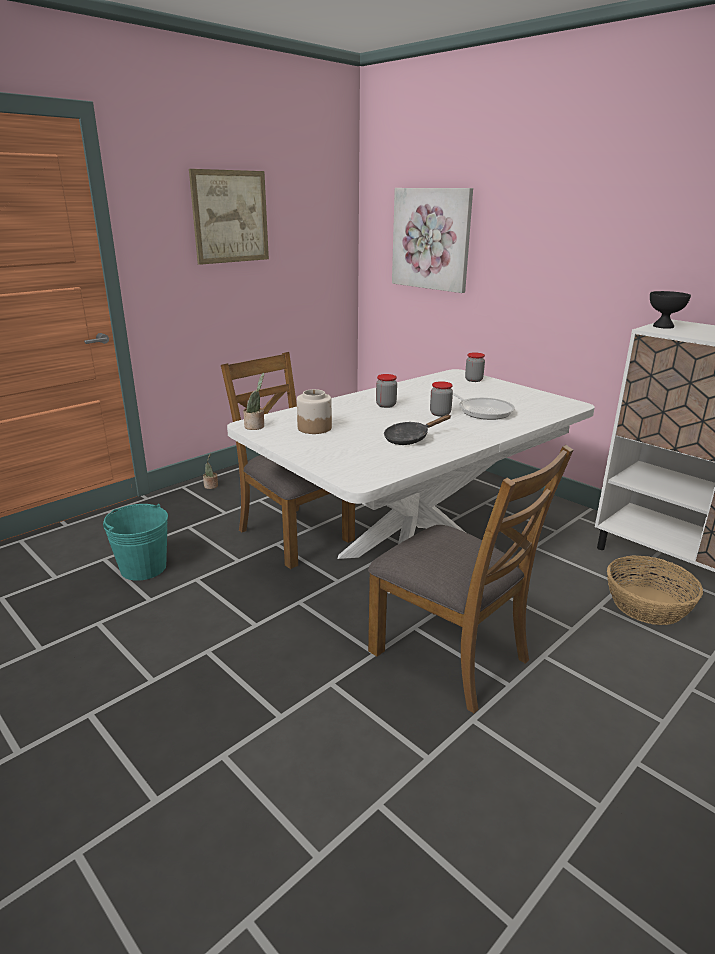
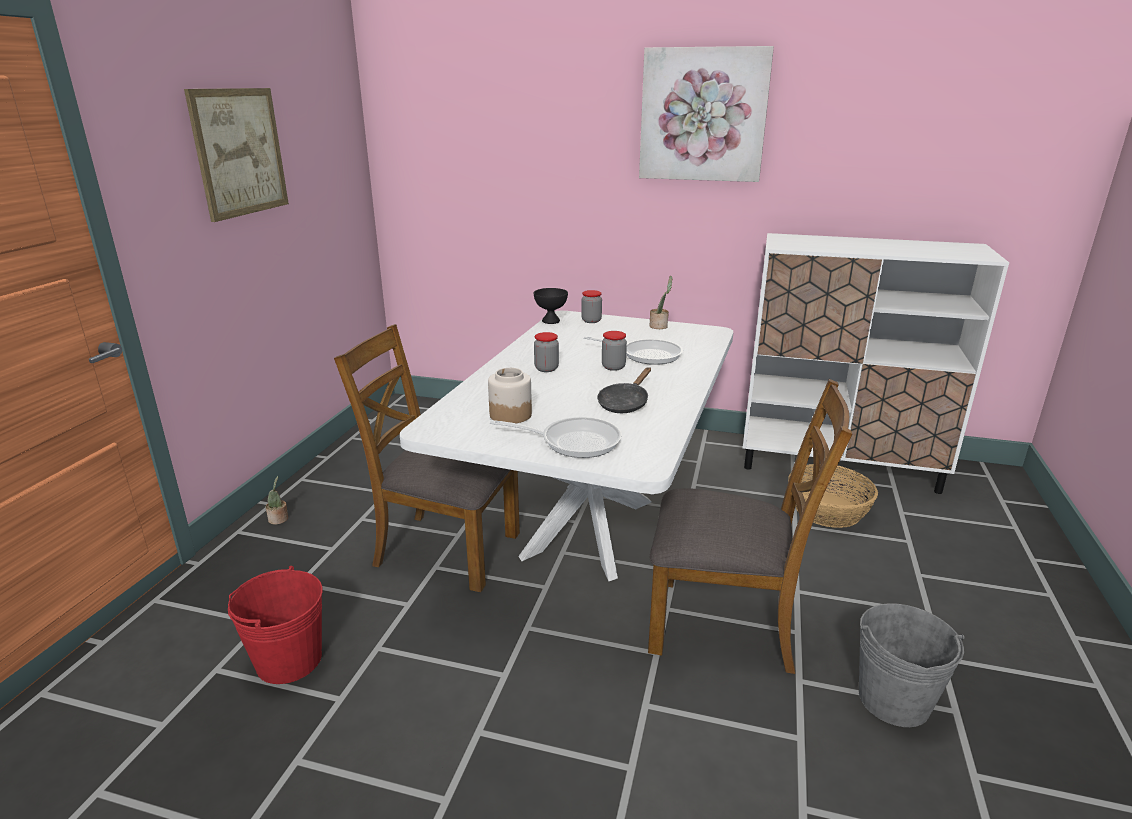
camera: 30 degrees left, 0 degrees up
turquoise bucket [103,504,168,581] -> red bucket [228,566,323,684]
potted plant [243,373,264,430] -> potted plant moved to [649,276,672,329]
picture [392,188,473,293] -> picture moved to [639,46,774,182]
black bowl [650,291,691,329] -> black bowl moved to [534,288,568,324]
none -> frying pan [490,417,622,458]
none -> grey bucket [859,603,964,727]

